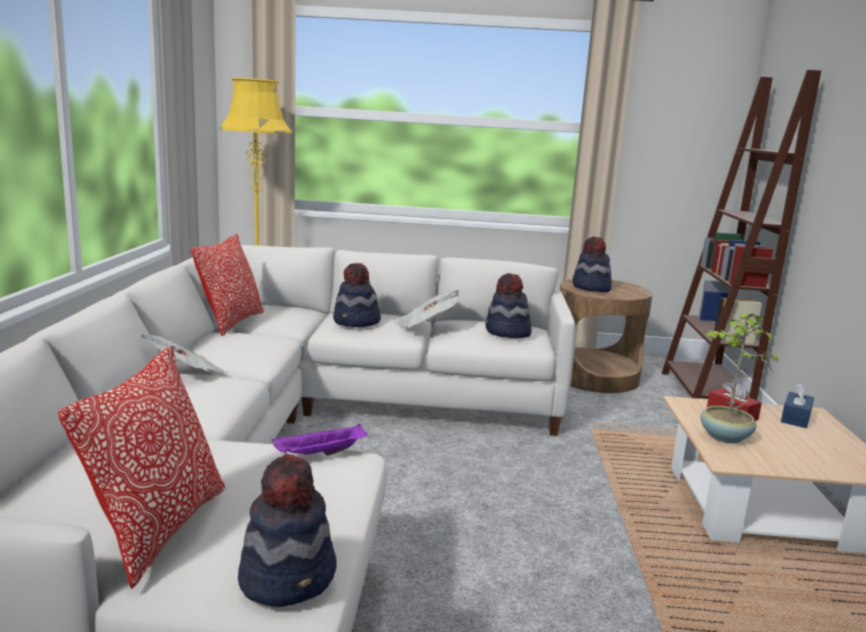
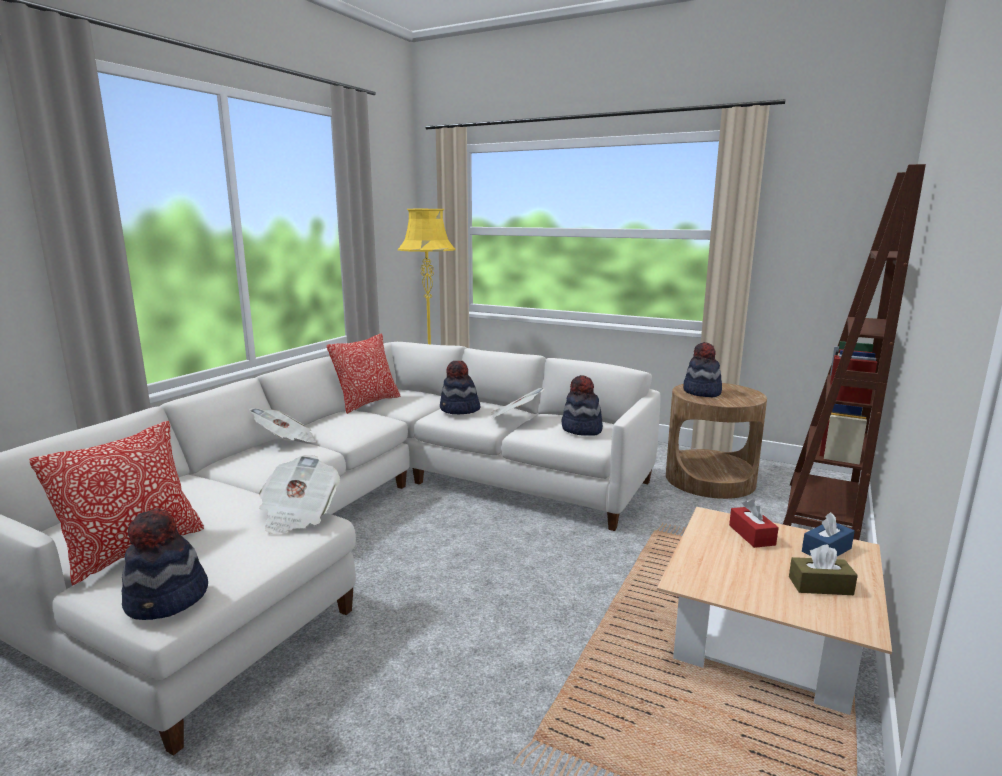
camera: 25 degrees right, 0 degrees up
purple tray [272,424,368,455] -> newspaper [259,455,340,534]
potted plant [701,313,778,443] -> none
none -> brown tissue box [789,545,858,595]

